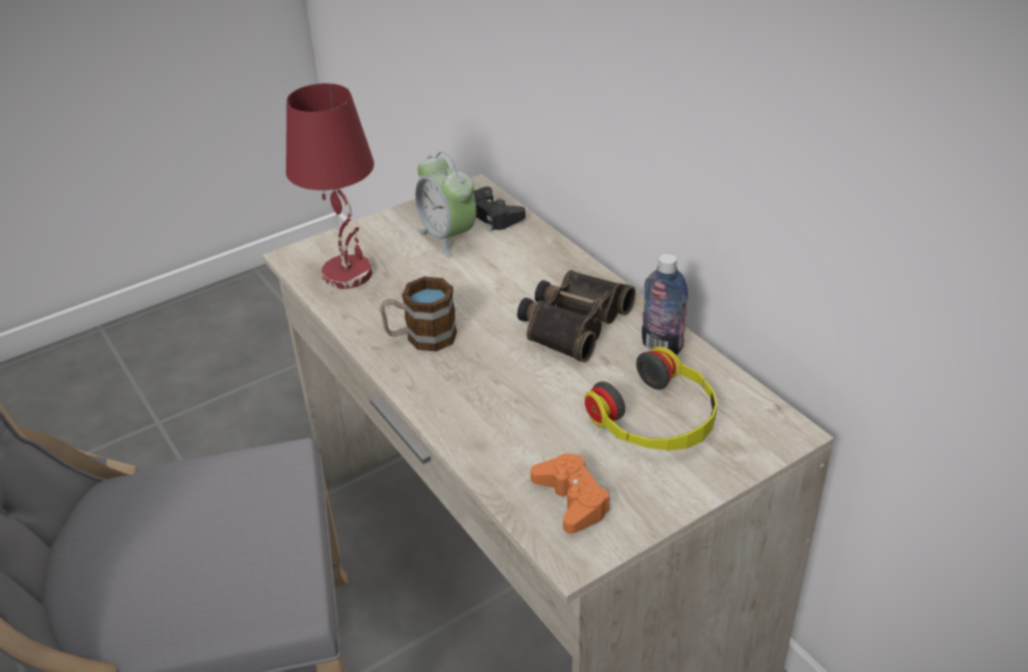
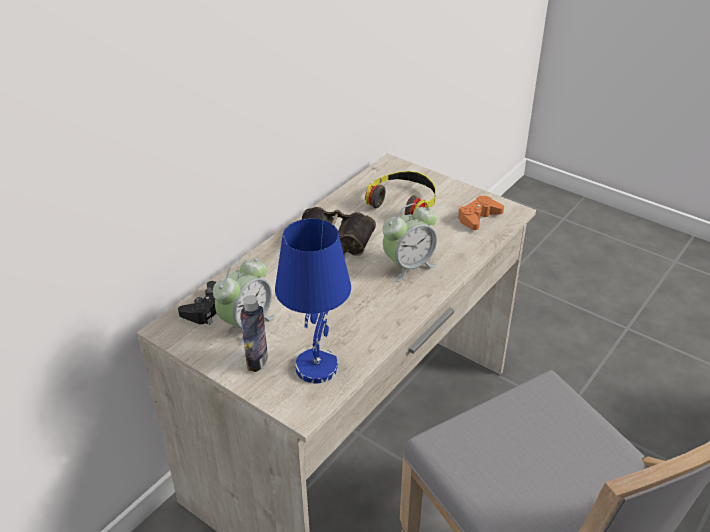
camera: 110 degrees left, 0 degrees up
red table lamp [286,83,374,289] -> blue table lamp [275,218,351,383]
mug [380,277,457,351] -> none
bottle [642,254,688,355] -> bottle moved to [240,295,268,372]
none -> alarm clock [383,203,437,282]

